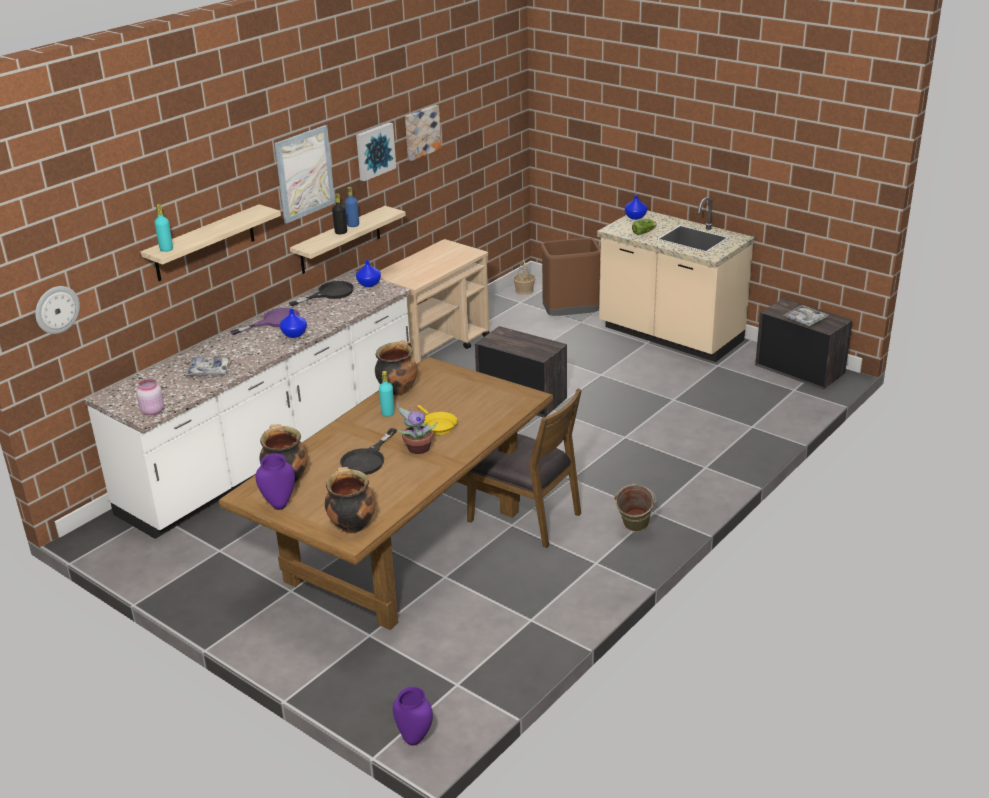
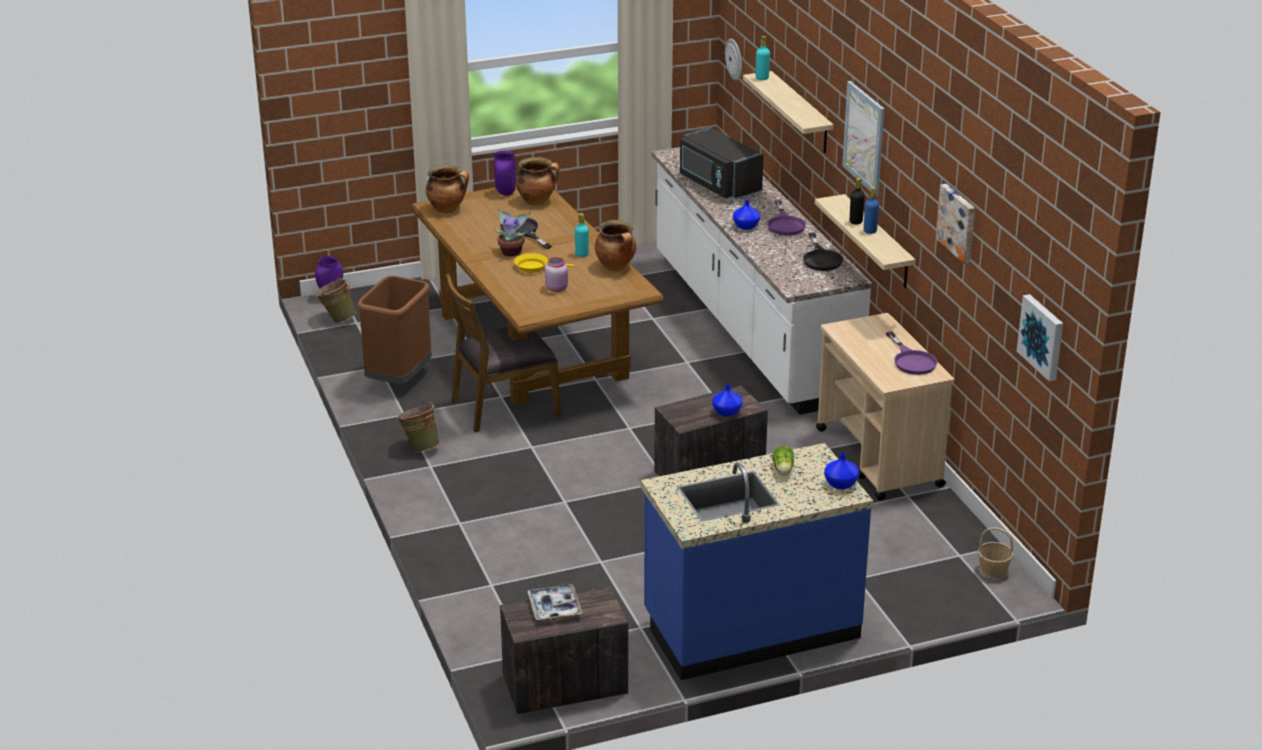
camera: 120 degrees right, 0 degrees up
pink jar [136,379,164,415] -> pink jar moved to [545,257,568,292]
tray [185,356,232,375] -> black microwave [680,127,764,200]
picture [356,123,396,181] -> picture moved to [1017,294,1063,381]
blue vase [356,260,381,287] -> blue vase moved to [712,384,743,417]
brown trash can [541,238,601,316] -> brown trash can moved to [357,276,432,384]
beige counter [597,197,755,362] -> blue counter [641,443,873,680]
none -> green bucket [315,277,356,323]
none -> purple frying pan [886,331,938,375]

